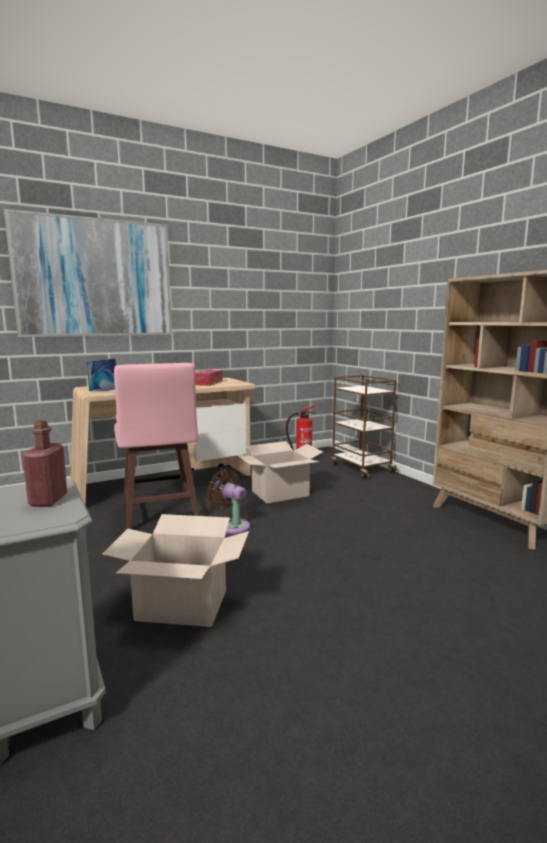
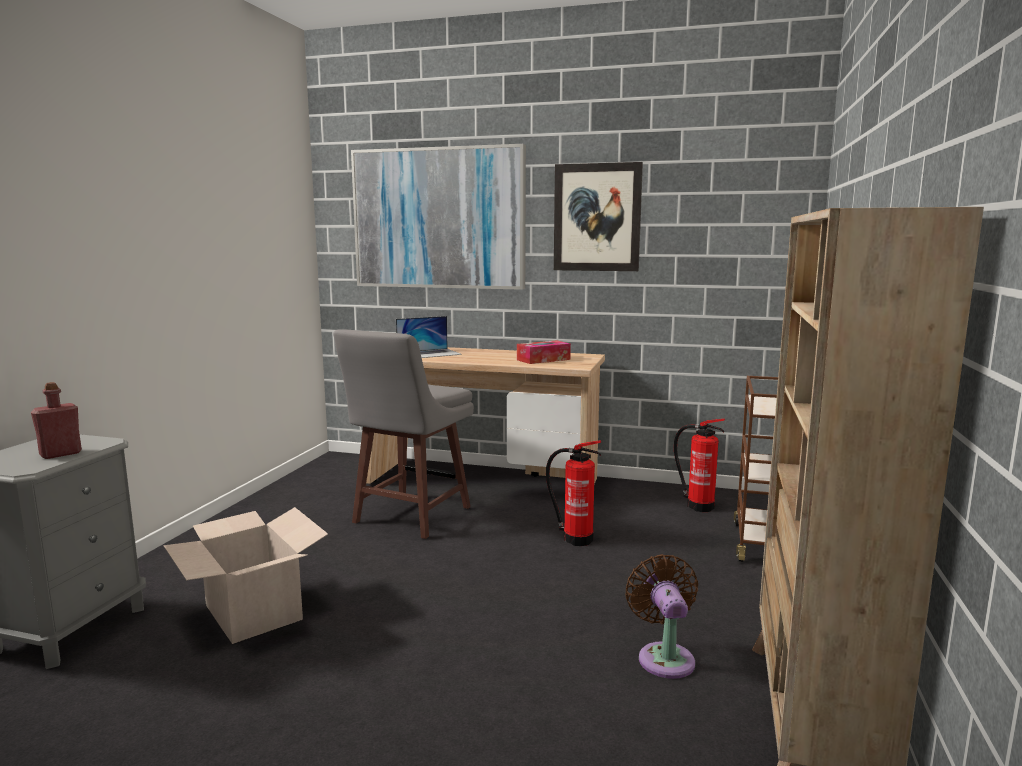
camera: 45 degrees right, 0 degrees up
pink stool [114,363,199,529] -> grey stool [333,329,474,539]
brown fan [207,469,250,534] -> brown fan moved to [625,554,698,679]
cardboard box [237,441,323,503] -> fire extinguisher [546,440,601,546]
none -> picture [554,162,643,271]

